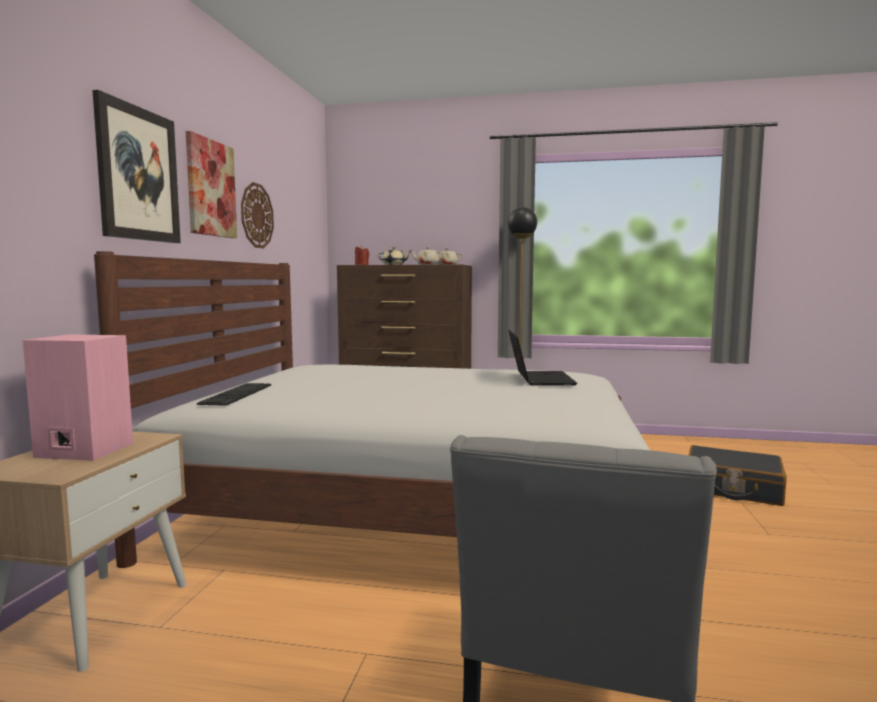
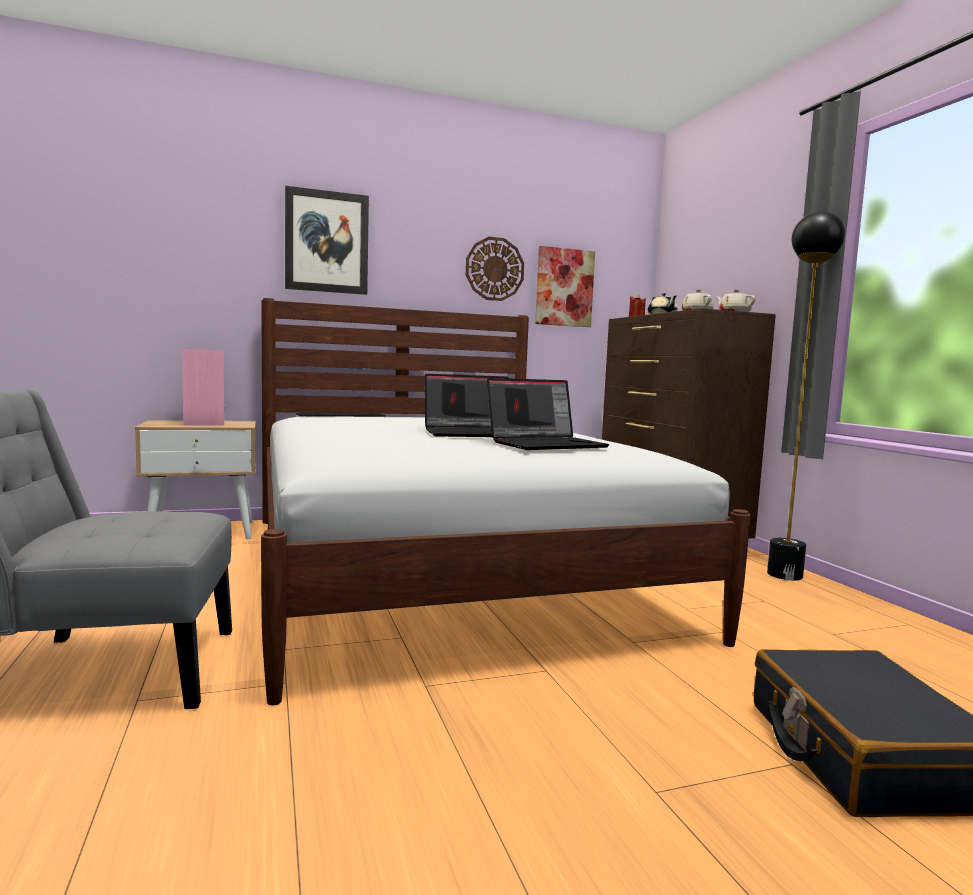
camera: 60 degrees right, 0 degrees up
picture [186,131,237,238] -> picture moved to [535,246,595,327]
none -> laptop [425,374,509,437]

